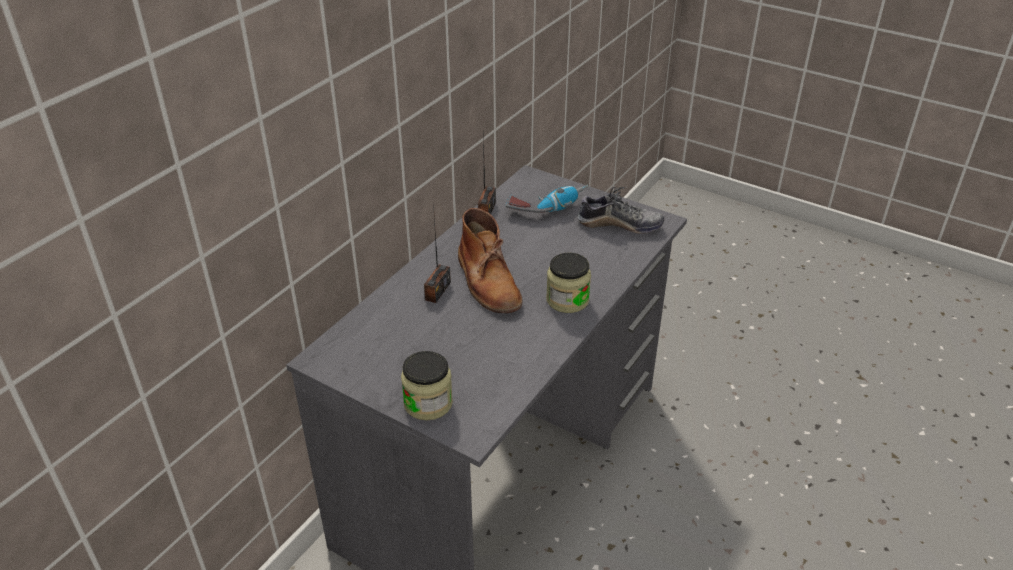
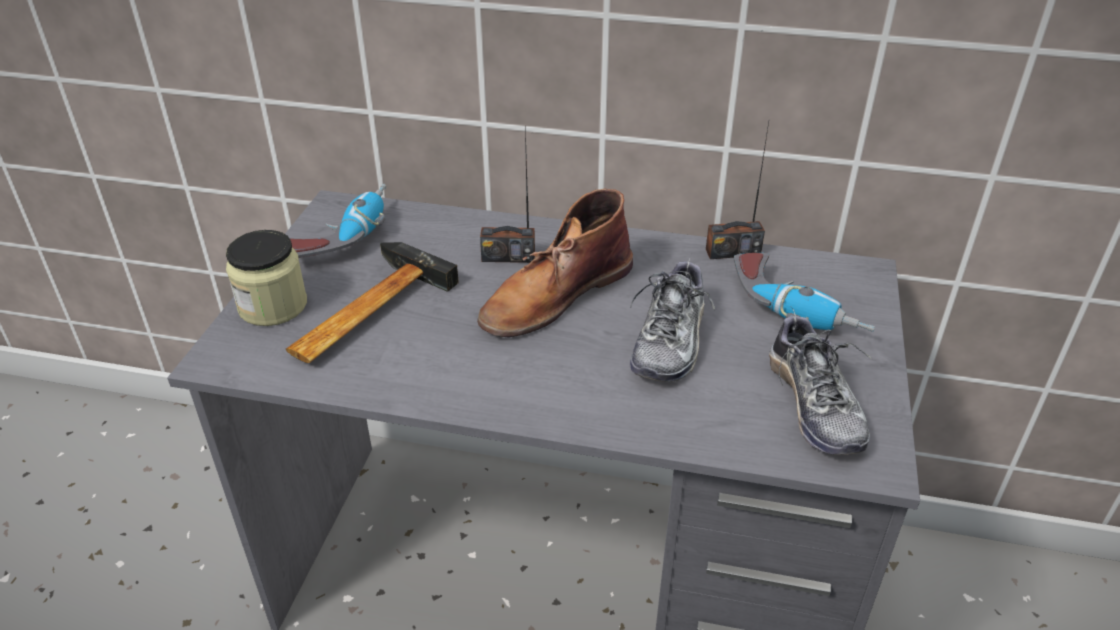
camera: 70 degrees right, 0 degrees up
jar [546,253,591,313] -> none
none -> hammer [286,242,459,363]
none -> power drill [290,184,387,258]
none -> shoe [630,256,715,382]

